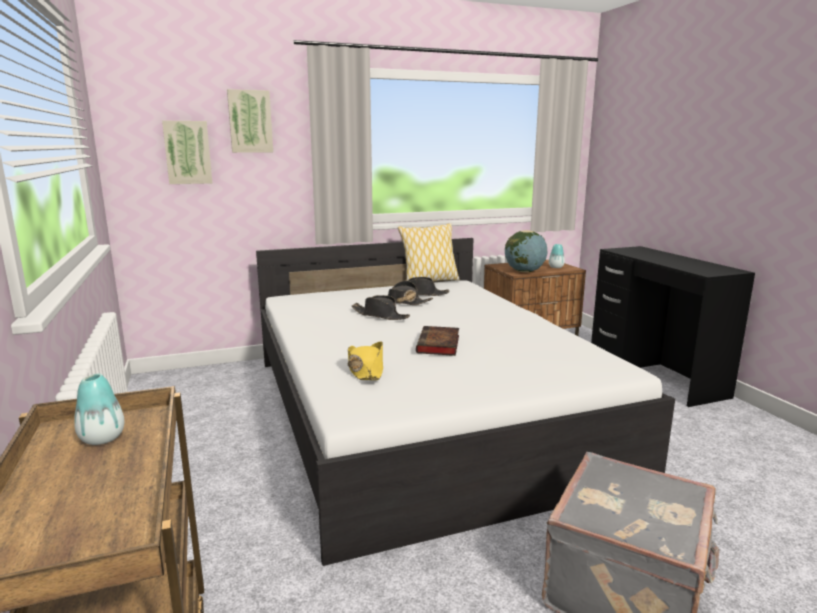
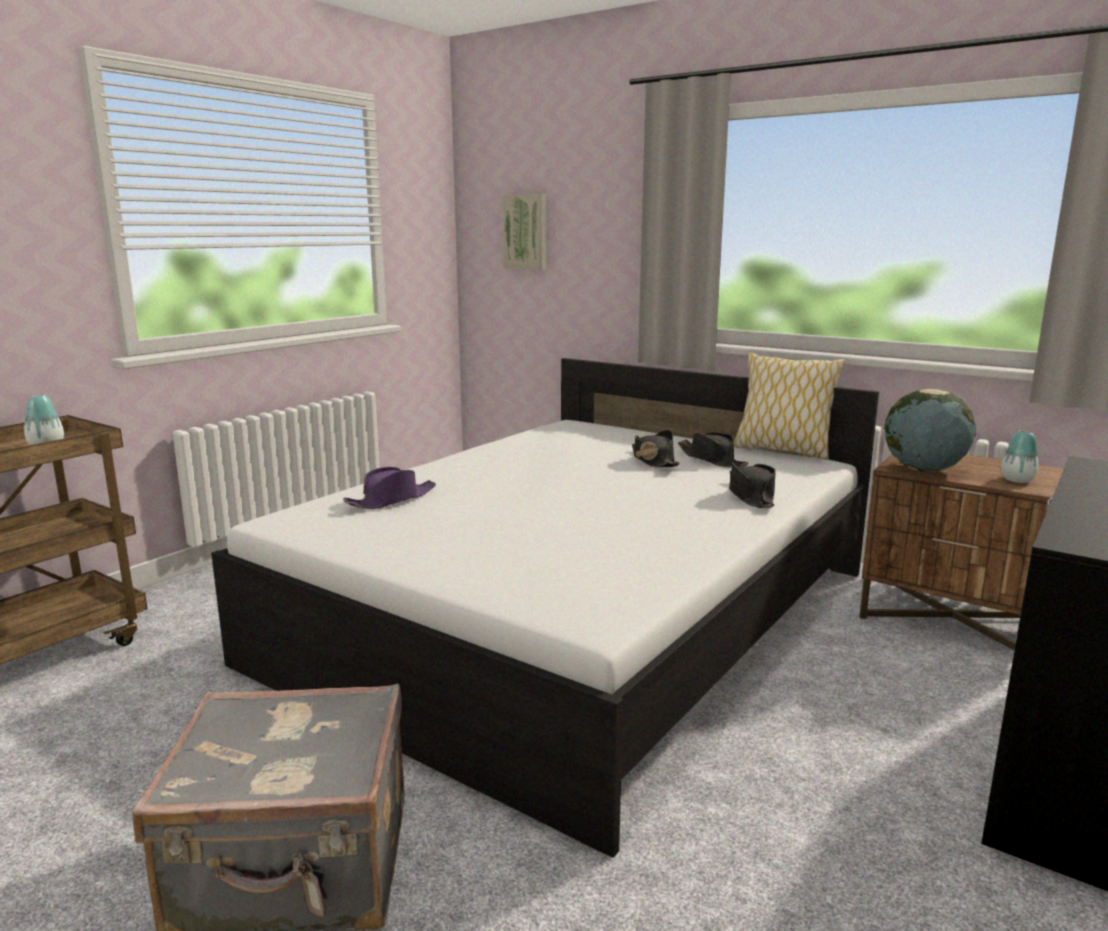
camera: 55 degrees right, 0 degrees up
picture [227,89,273,153] -> none
yellow hat [348,341,383,380] -> purple hat [343,467,436,509]
black hat [352,295,410,320] -> black hat moved to [729,462,776,508]
book [416,326,459,356] -> none

